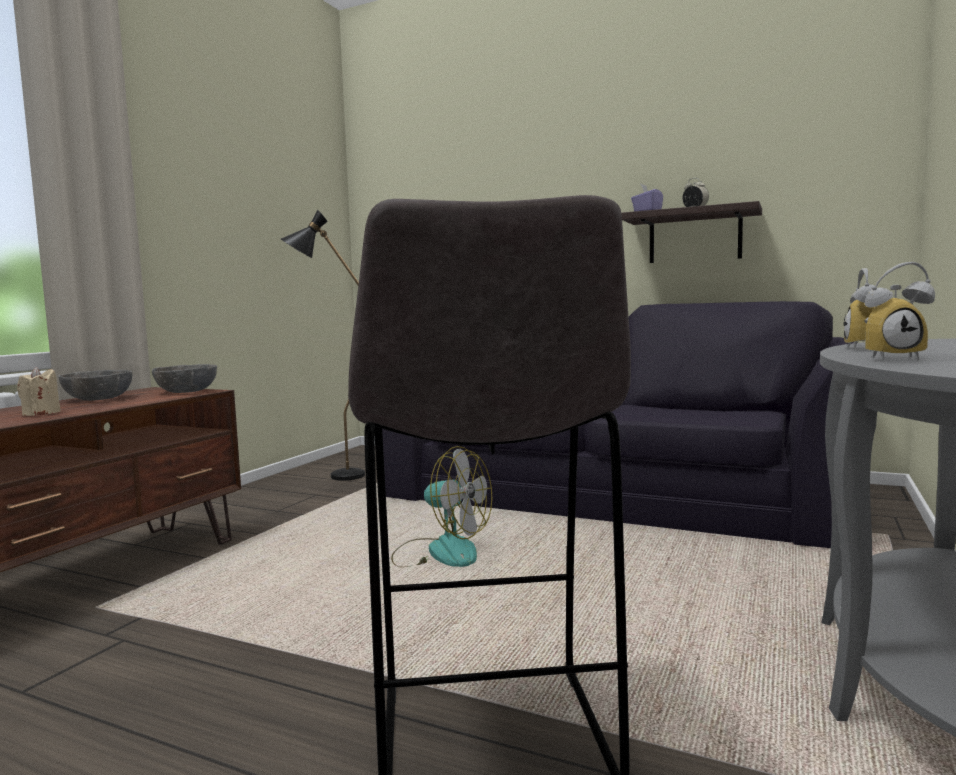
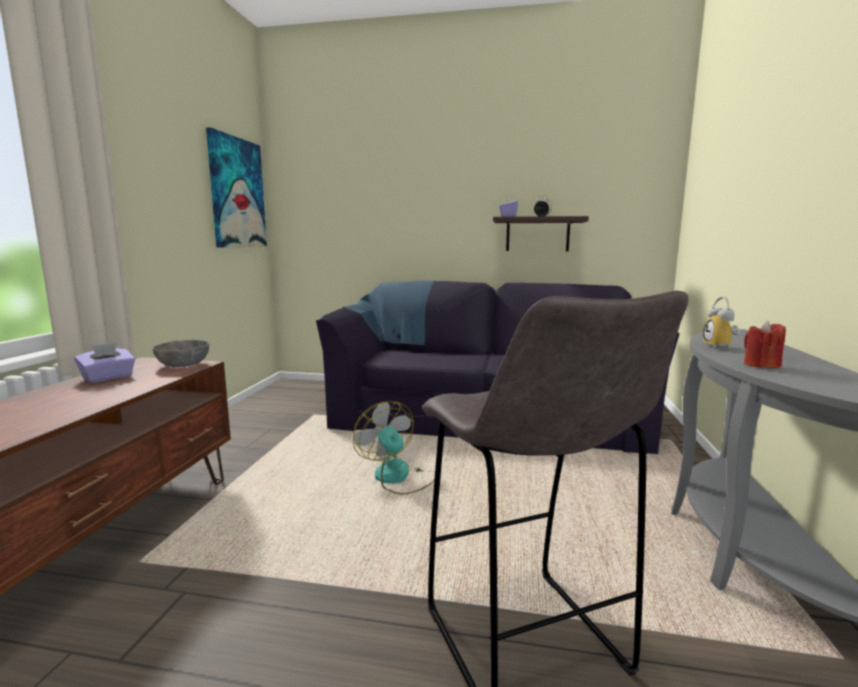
camera: 15 degrees left, 5 degrees up
beige candle [17,367,61,416] -> none
grey bowl [58,370,132,401] -> purple tissue box [74,343,135,383]
black floor lamp [281,210,365,481] -> none
fan [391,446,492,567] -> fan turned 135 degrees counterclockwise [353,401,435,494]
alarm clock [864,262,935,360] -> red candle [744,321,786,368]
none -> picture [206,127,267,247]

